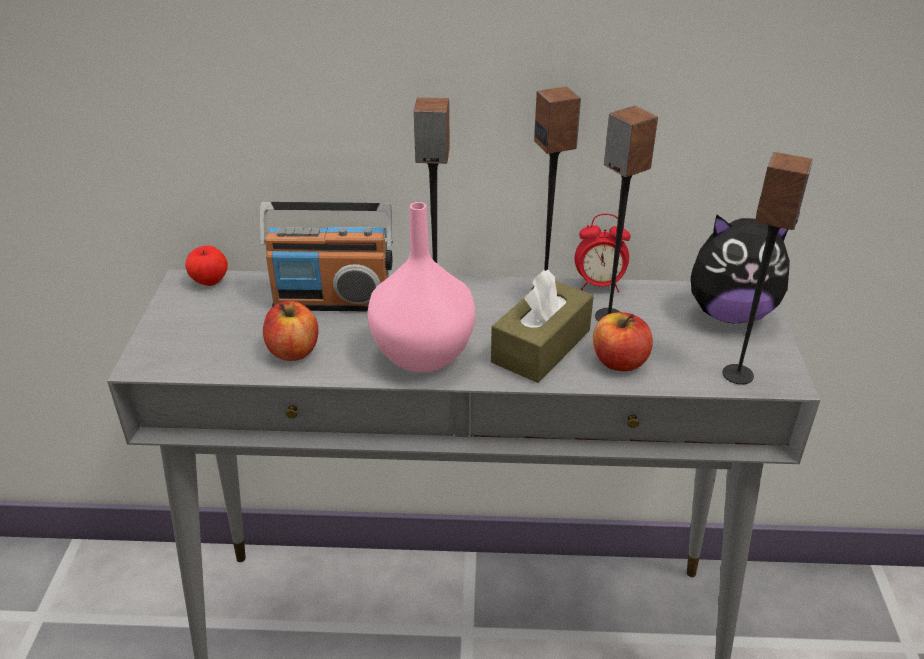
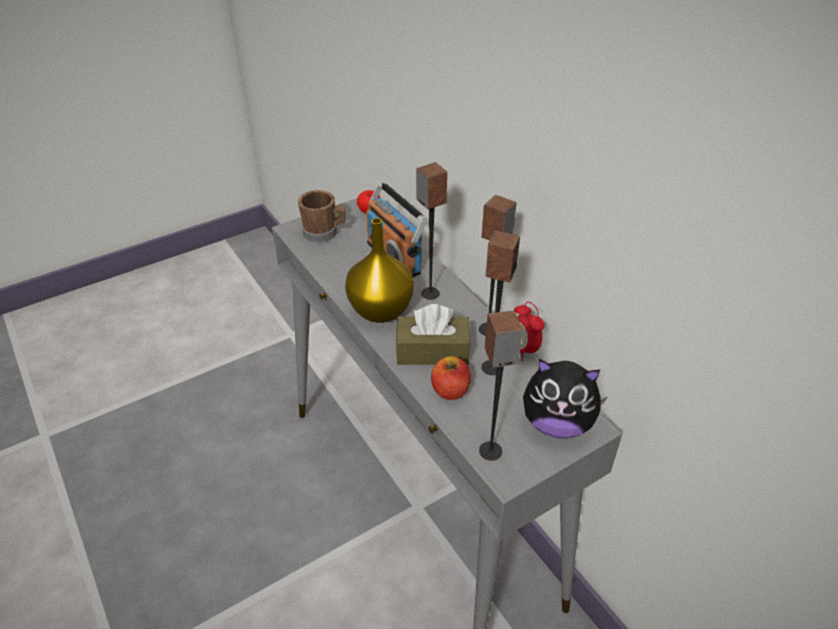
camera: 55 degrees right, 5 degrees up
apple [263,301,318,361] -> none
pink vase [367,202,476,373] -> yellow vase [345,218,414,323]
plush toy [691,215,790,323] -> plush toy turned 45 degrees counterclockwise [523,359,607,439]
none -> brown mug [298,190,345,243]

